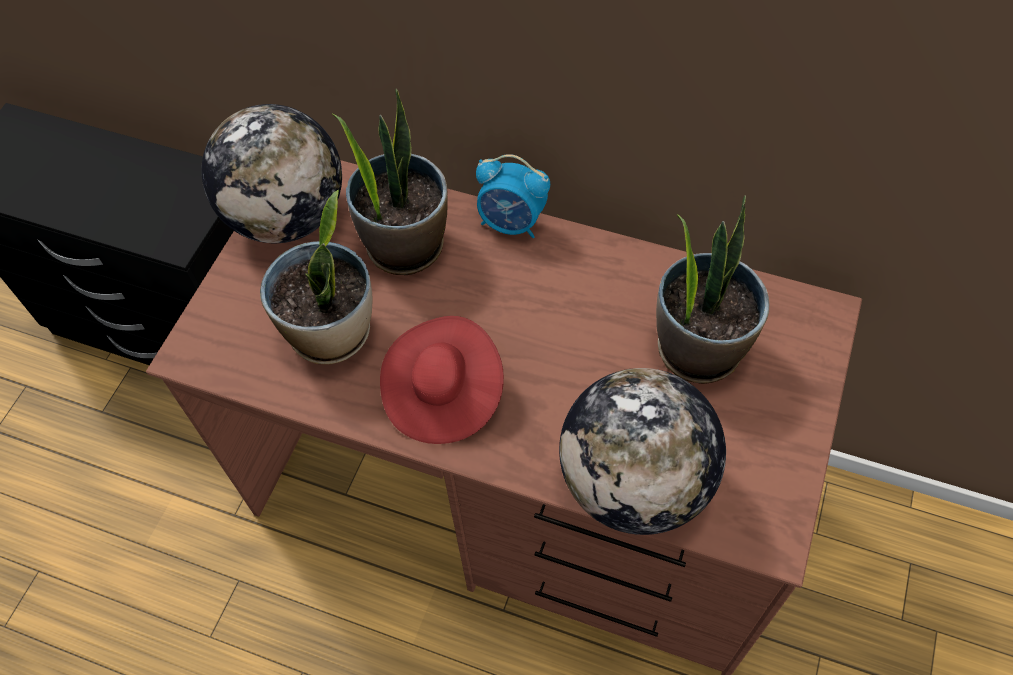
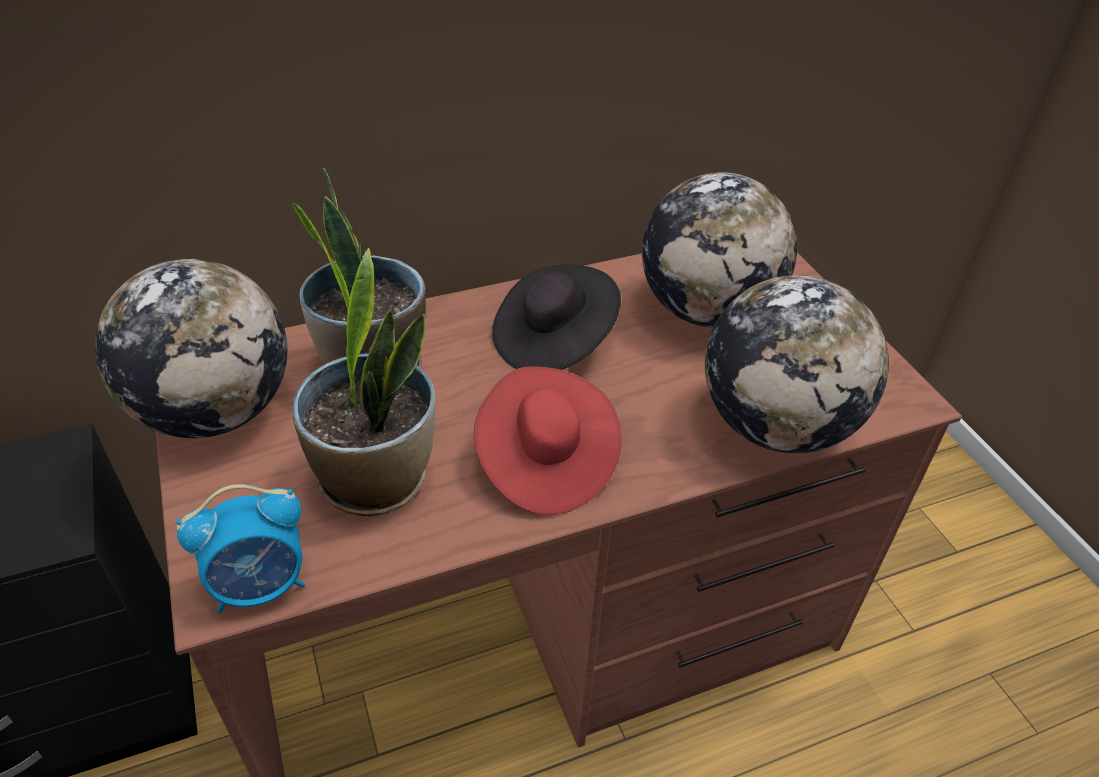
camera: 45 degrees left, 15 degrees down
alarm clock [476,154,550,238] -> alarm clock moved to [176,484,305,613]
potted plant [656,195,770,384] -> globe [642,172,797,327]
none -> black hat [492,264,621,370]

